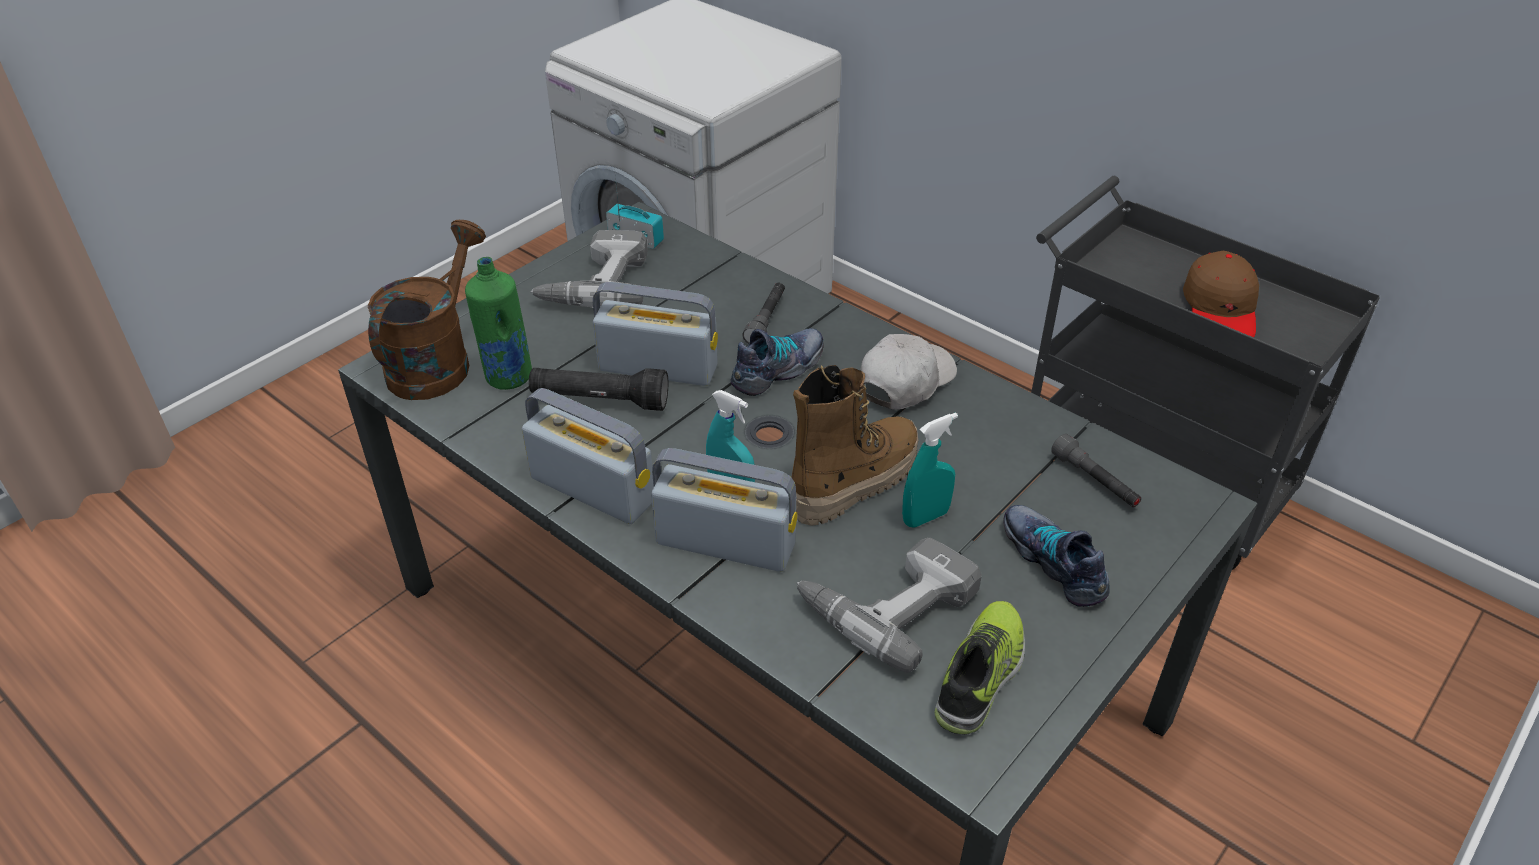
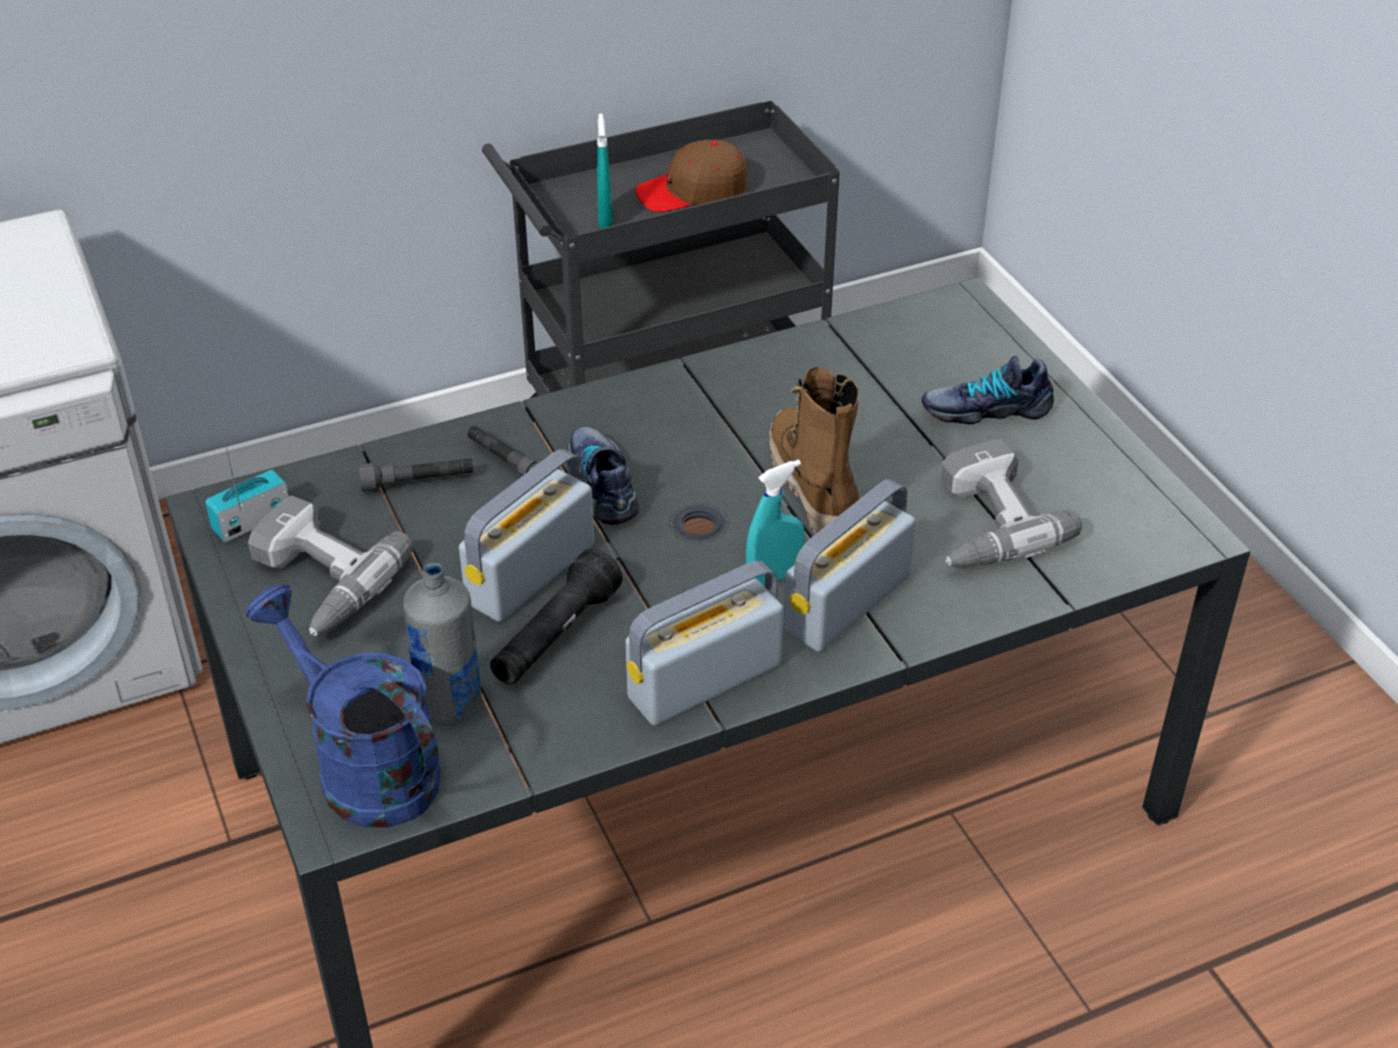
camera: 65 degrees left, 0 degrees up
brown watering can [368,220,486,400] -> blue watering can [246,584,441,828]
green bottle [465,257,532,390] -> grey bottle [403,563,482,726]
white cap [860,334,957,410] -> none
turquoise spray bottle [902,413,958,527] -> turquoise spray bottle moved to [597,113,612,229]
shoe [935,601,1025,735] -> none
grey flashlight [1051,434,1141,507] -> grey flashlight moved to [359,458,473,492]
brown cap [1183,251,1259,337] -> brown cap turned 135 degrees clockwise [635,140,747,212]

